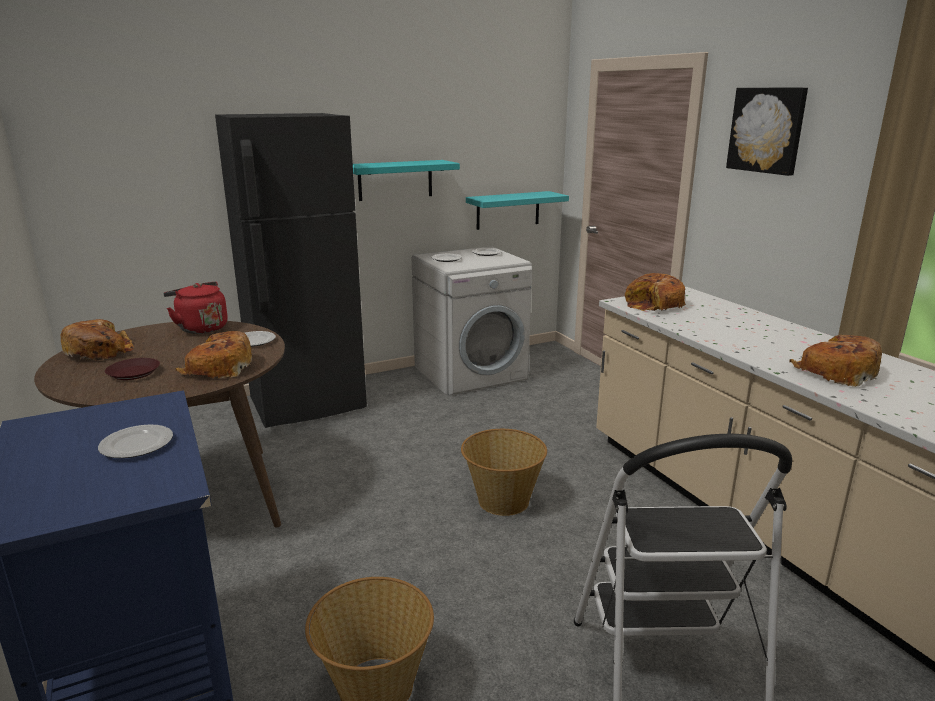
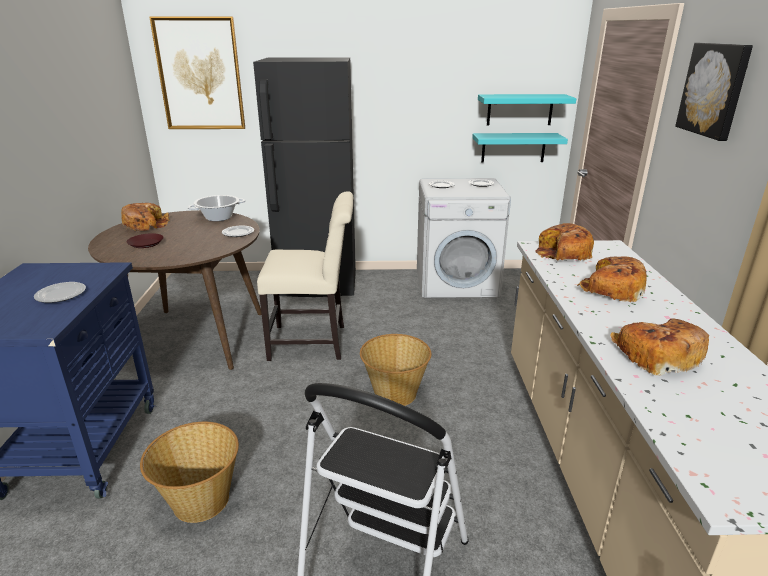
camera: 25 degrees right, 5 degrees up
red kettle [163,282,228,334] -> cooking pot [187,195,245,221]
bread [175,331,252,379] -> bread moved to [577,257,647,302]
turquoise shelf [353,160,460,201] -> turquoise shelf moved to [478,94,577,125]
none -> picture [149,17,245,129]
none -> beige chair [257,191,354,361]

